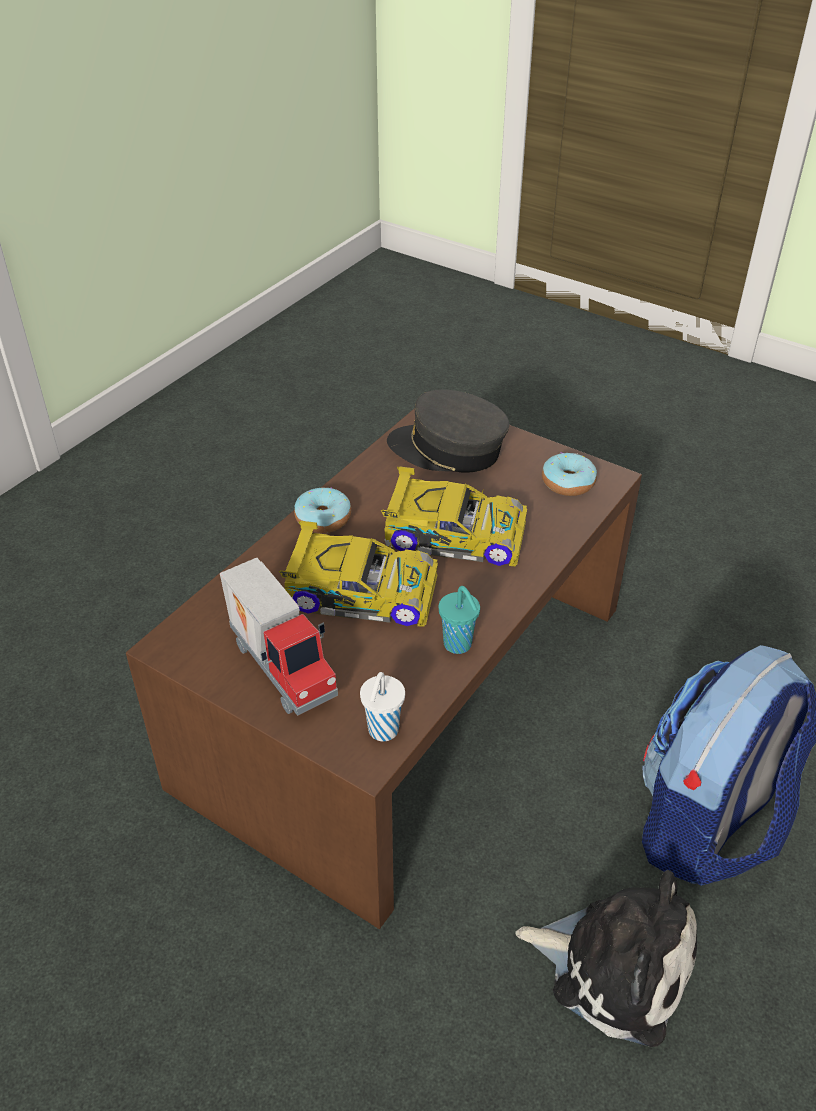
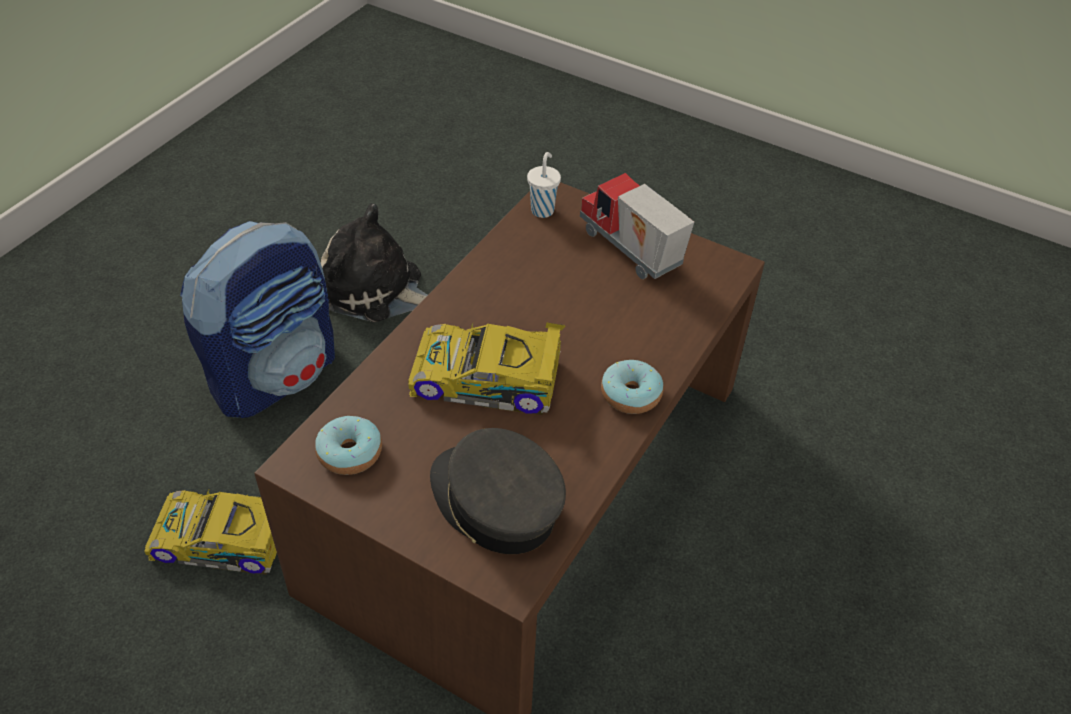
camera: 175 degrees right, 5 degrees up
toy car [279,521,438,627] -> toy car moved to [144,490,277,575]
grey cap [387,389,509,473] -> grey cap turned 150 degrees counterclockwise [430,428,566,554]
turquoise cup [439,586,480,654] -> none

